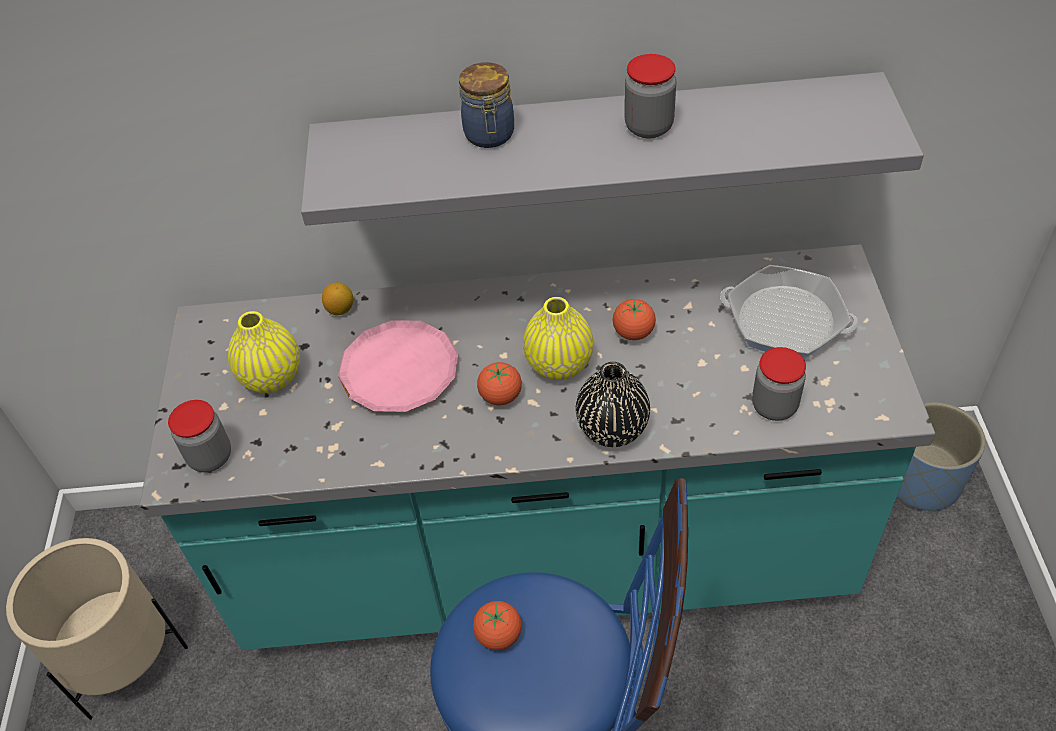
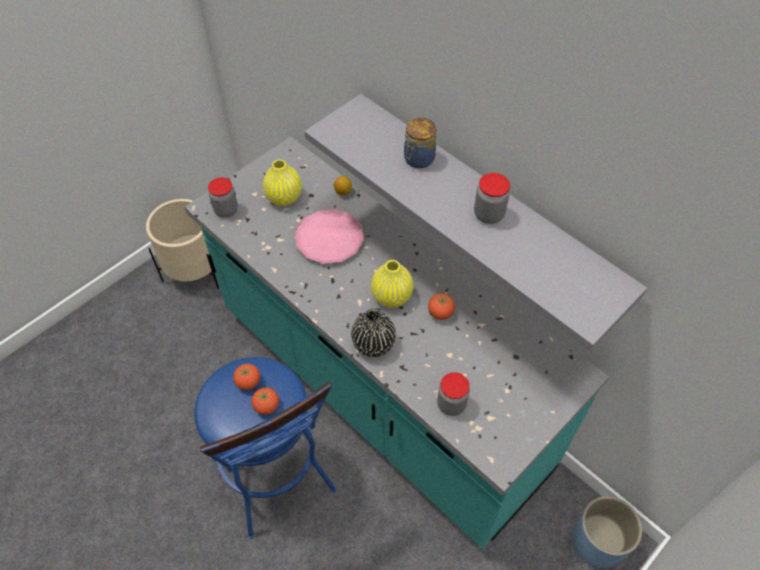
camera: 45 degrees right, 5 degrees up
tomato [477,362,522,405] -> tomato moved to [251,388,279,415]
frying pan [720,265,858,359] -> none

